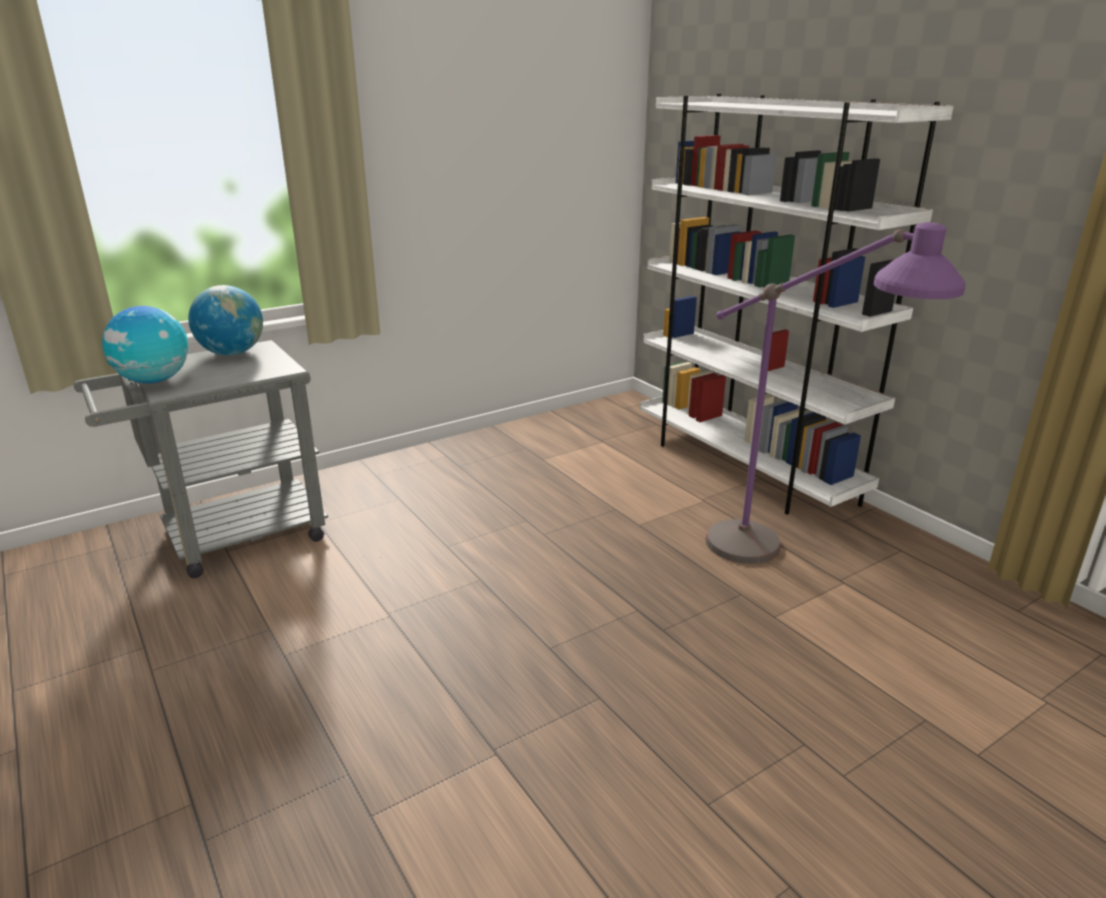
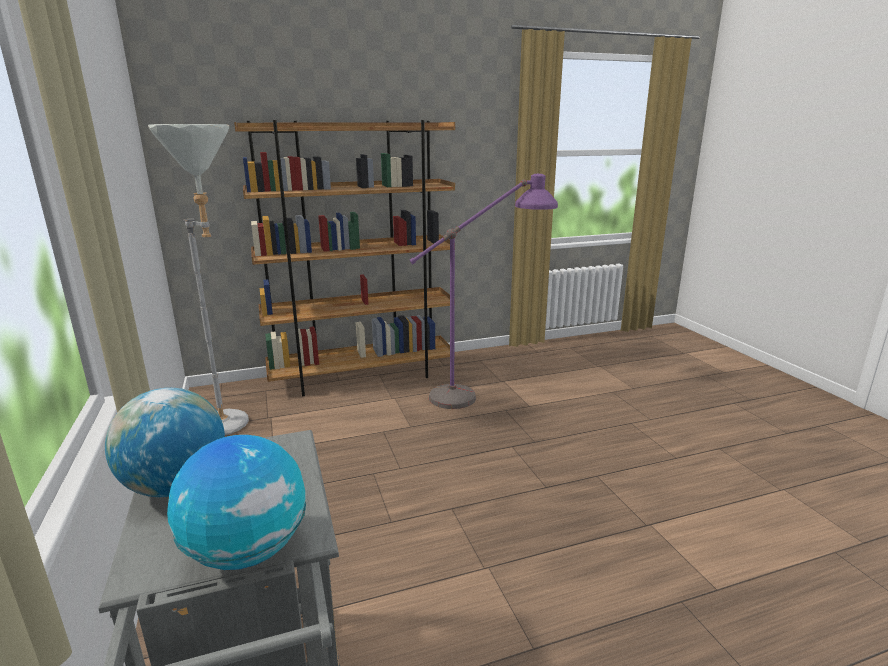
camera: 75 degrees left, 5 degrees down
white bookcase [640,94,954,514] -> brown bookcase [234,120,455,396]
none -> grey floor lamp [148,124,249,435]

